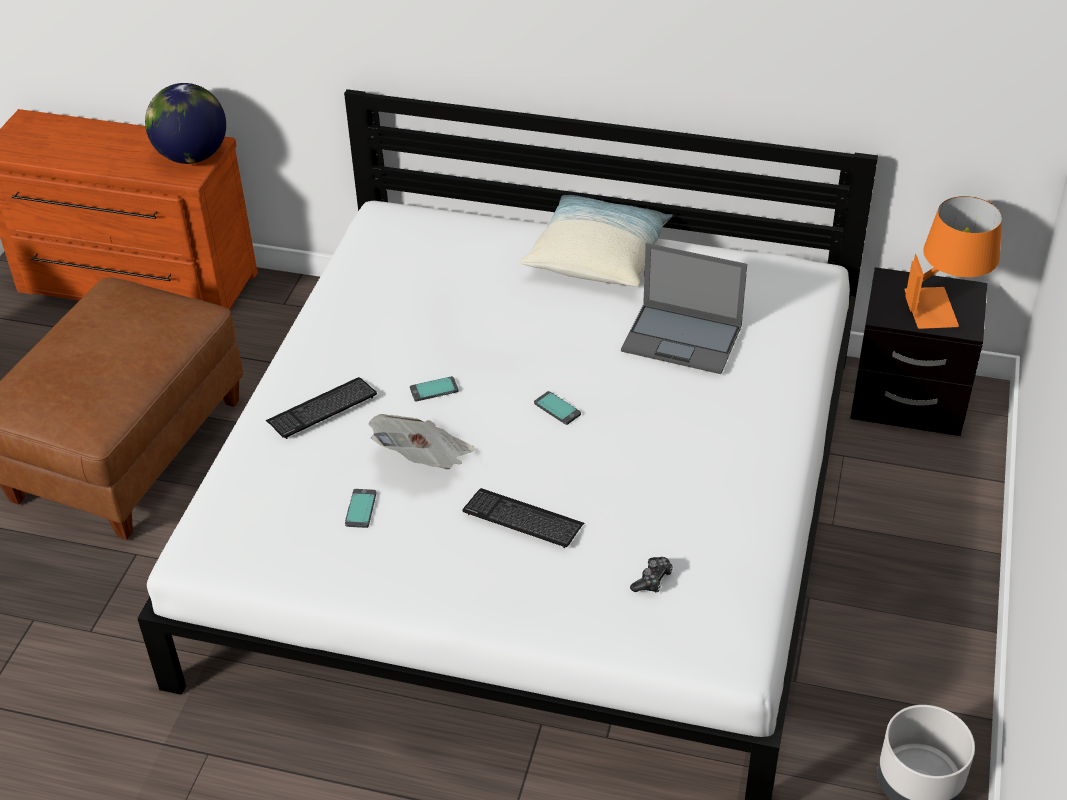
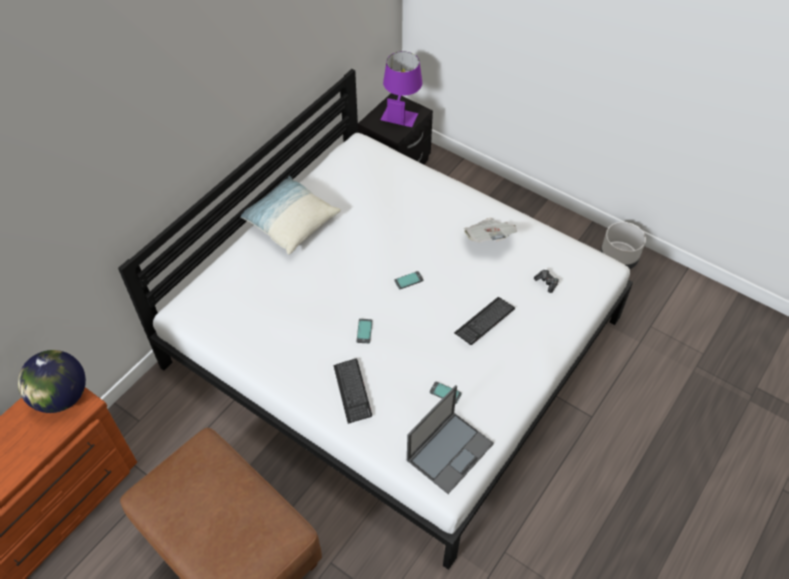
camera: 70 degrees left, 10 degrees up
newspaper [369,414,475,470] -> newspaper moved to [464,218,517,242]
laptop [621,243,747,374] -> laptop moved to [407,385,494,494]
orange table lamp [904,196,1002,329] -> purple table lamp [381,51,422,127]

